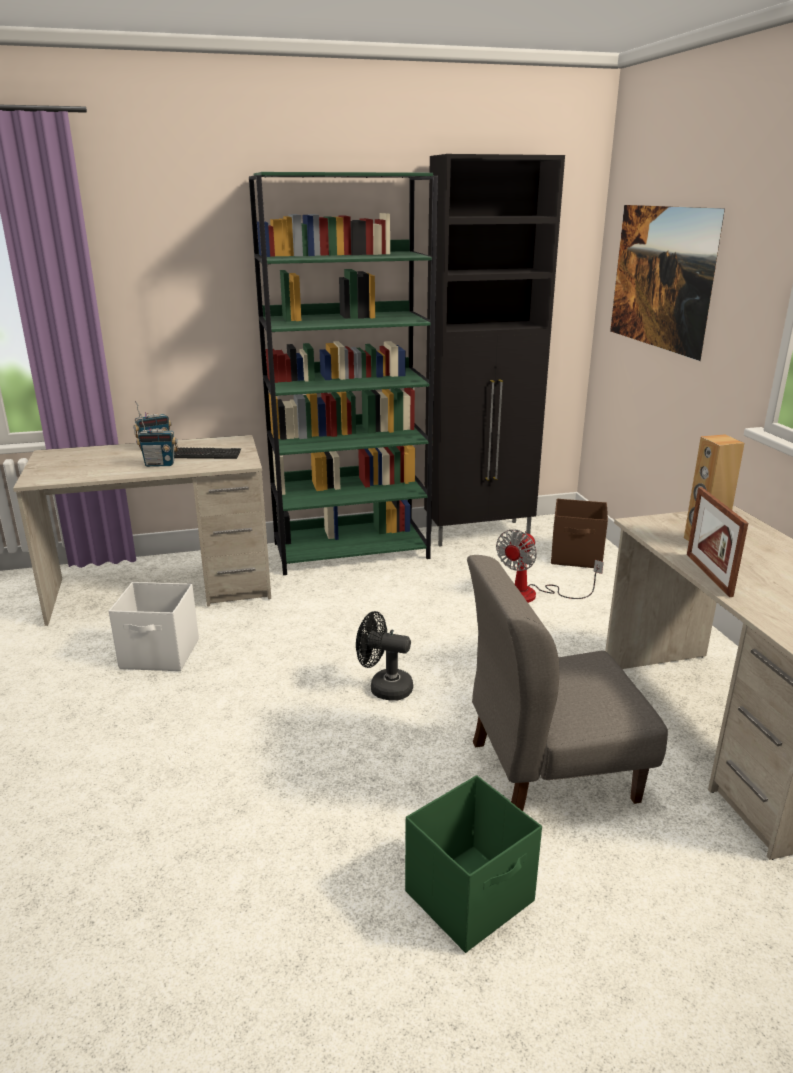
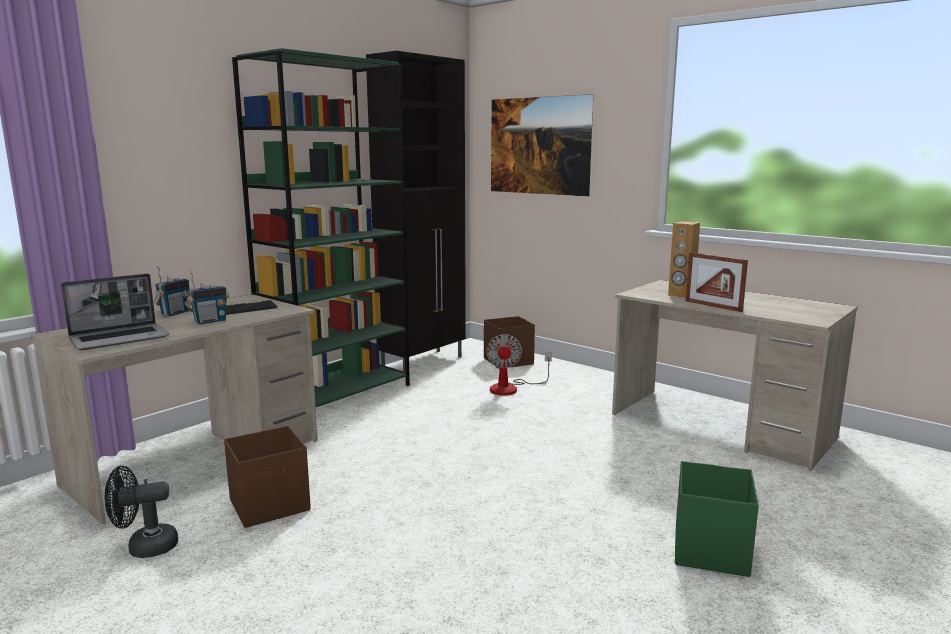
camera: 35 degrees left, 10 degrees down
white storage box [109,582,199,671] -> brown storage box [224,426,311,528]
black fan [356,611,413,700] -> black fan moved to [105,466,178,558]
grey chair [467,555,668,811] -> none
none -> laptop [61,274,169,350]

